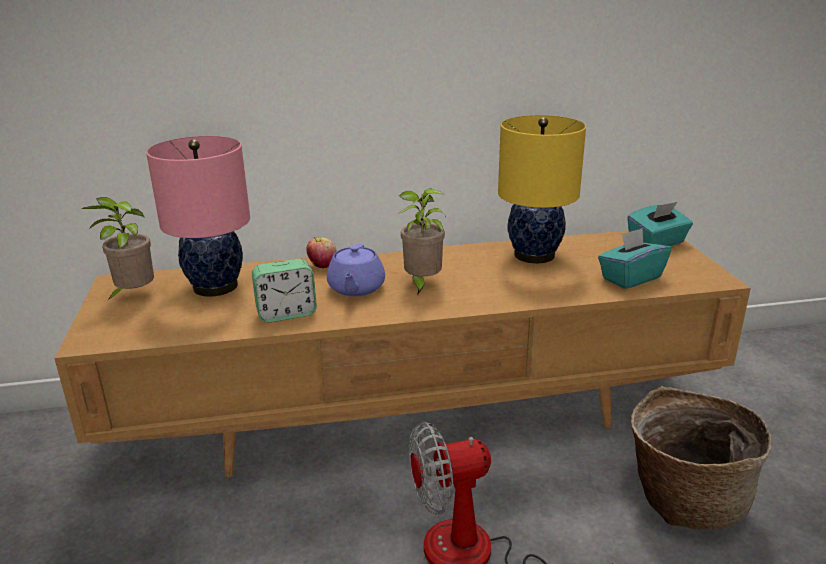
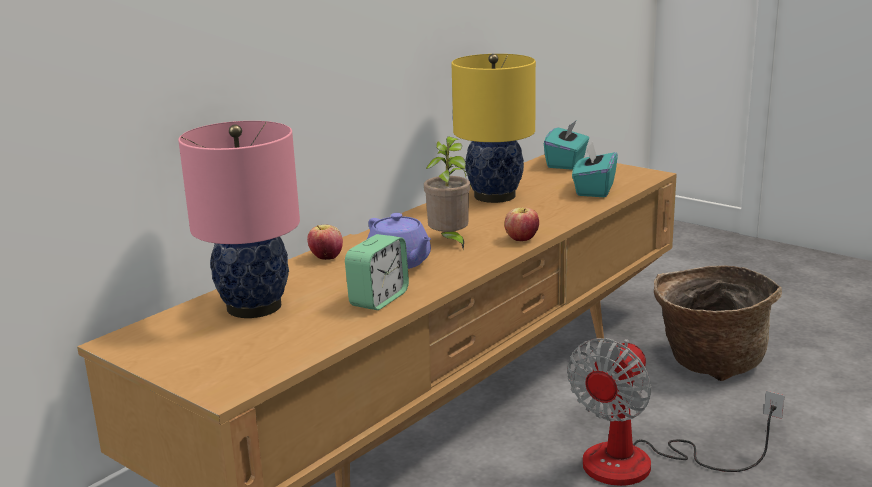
camera: 40 degrees left, 5 degrees down
potted plant [82,197,154,300] -> none
none -> apple [504,207,539,241]

